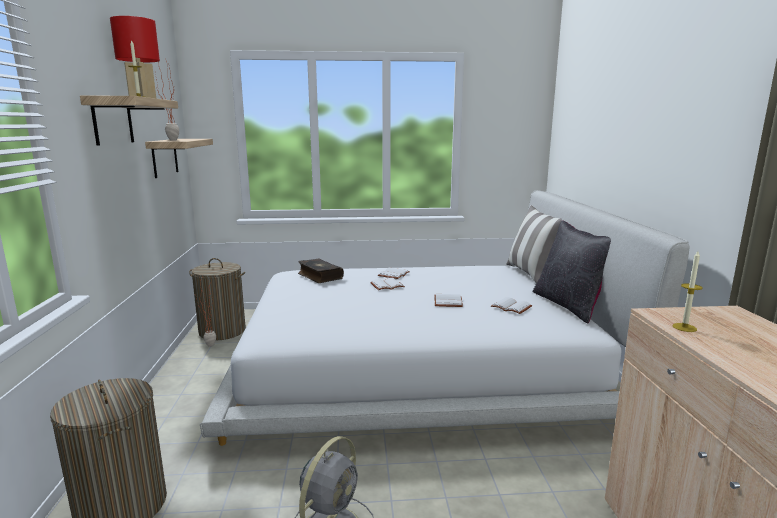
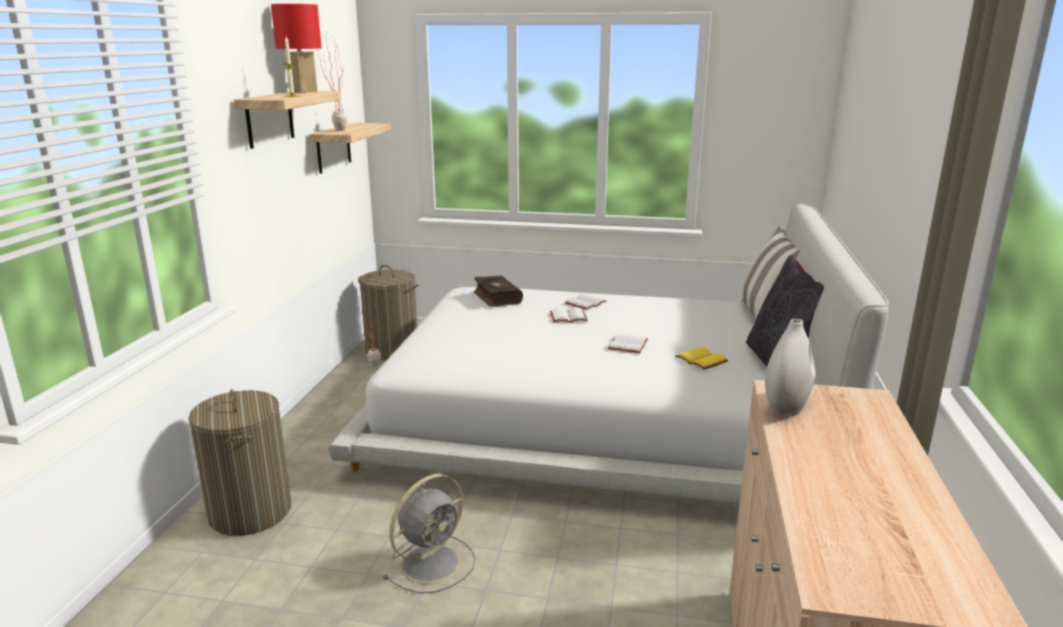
camera: 15 degrees right, 5 degrees up
white book [491,297,532,314] -> yellow book [675,347,728,370]
candle [673,251,703,332] -> white vase [765,319,815,417]

